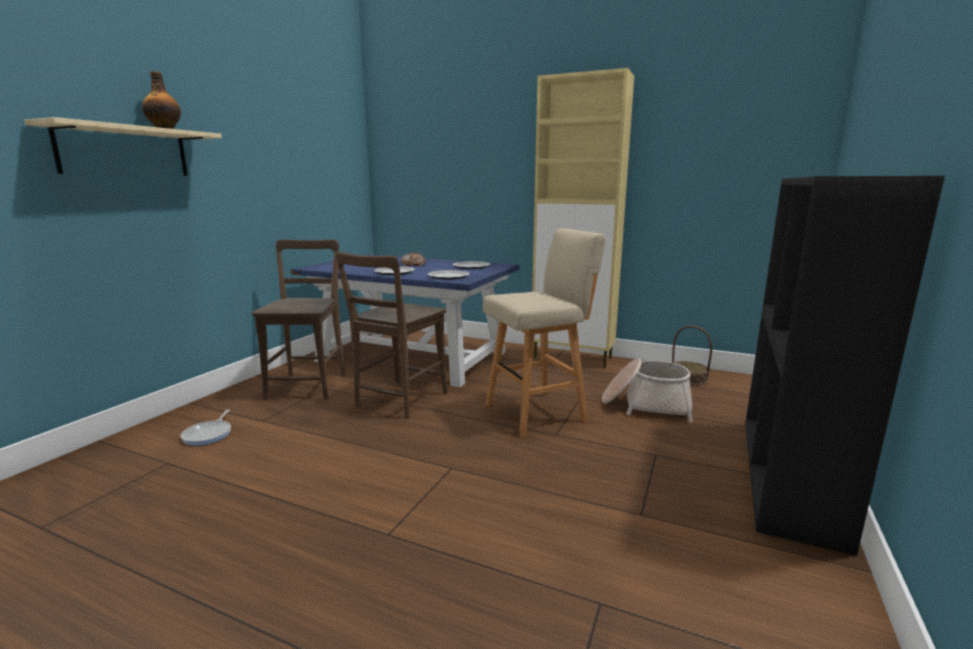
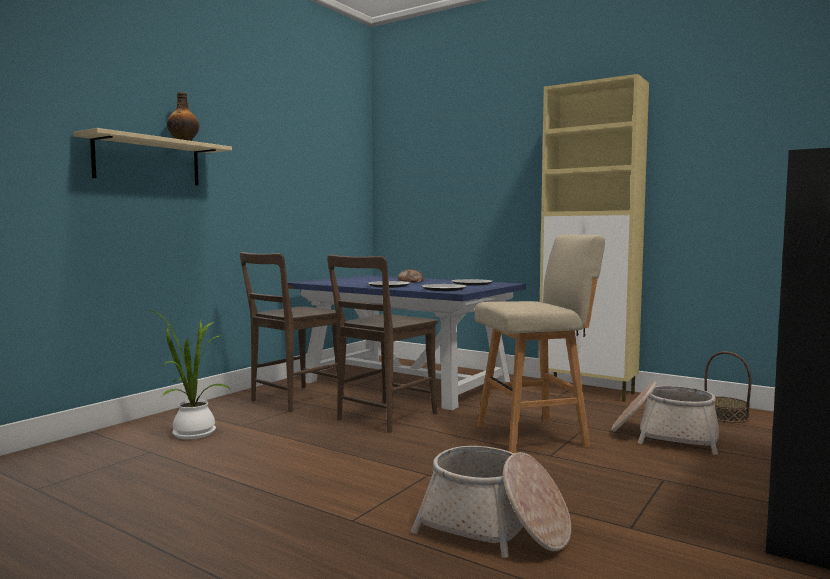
camera: 10 degrees right, 10 degrees down
frying pan [181,409,231,446] -> potted plant [145,309,232,439]
brown chair [252,240,345,400] -> brown chair turned 150 degrees counterclockwise [240,252,344,412]
none -> basket [411,446,571,558]

